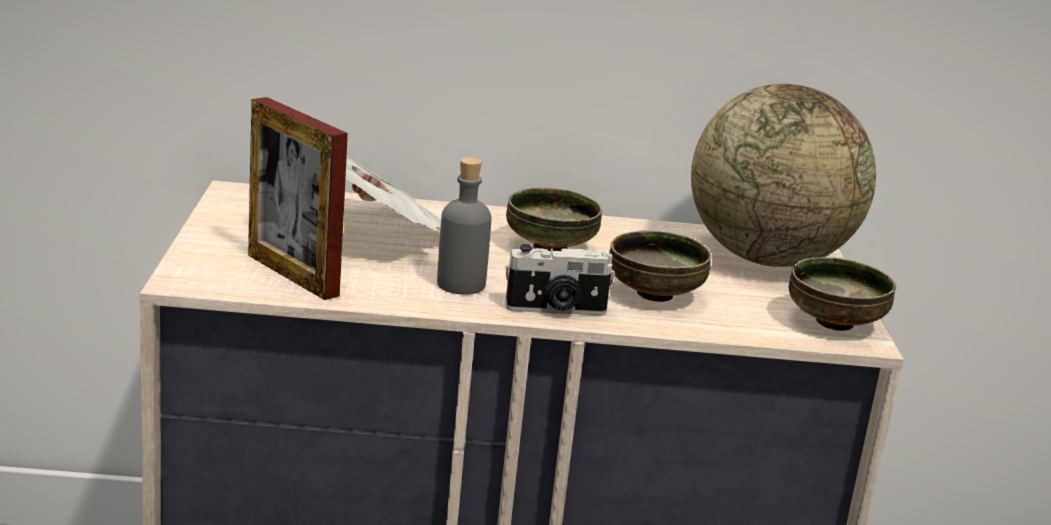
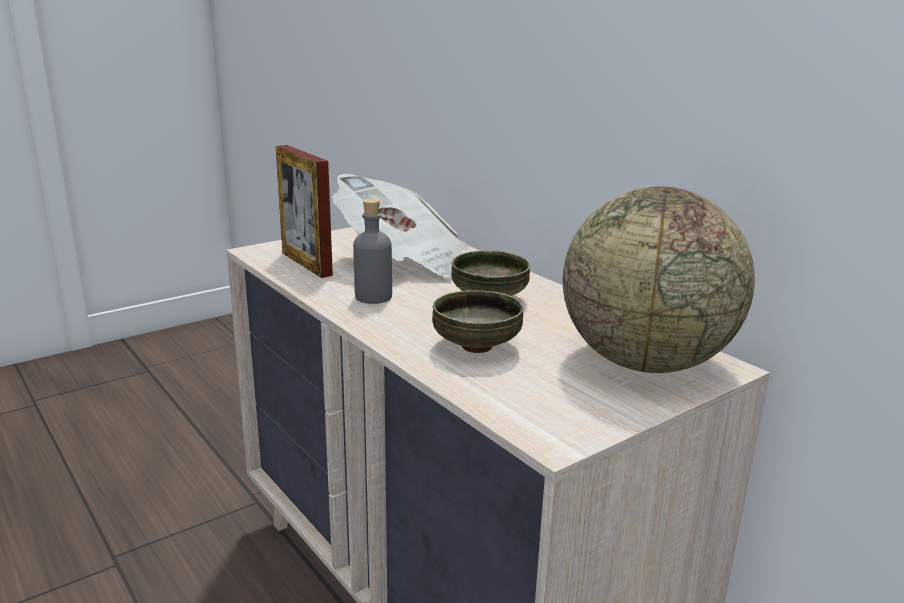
camera: 55 degrees right, 0 degrees up
picture frame [248,97,348,300] -> picture frame turned 45 degrees counterclockwise [276,145,333,278]
camera [505,244,615,316] -> none
bowl [789,257,896,331] -> none

